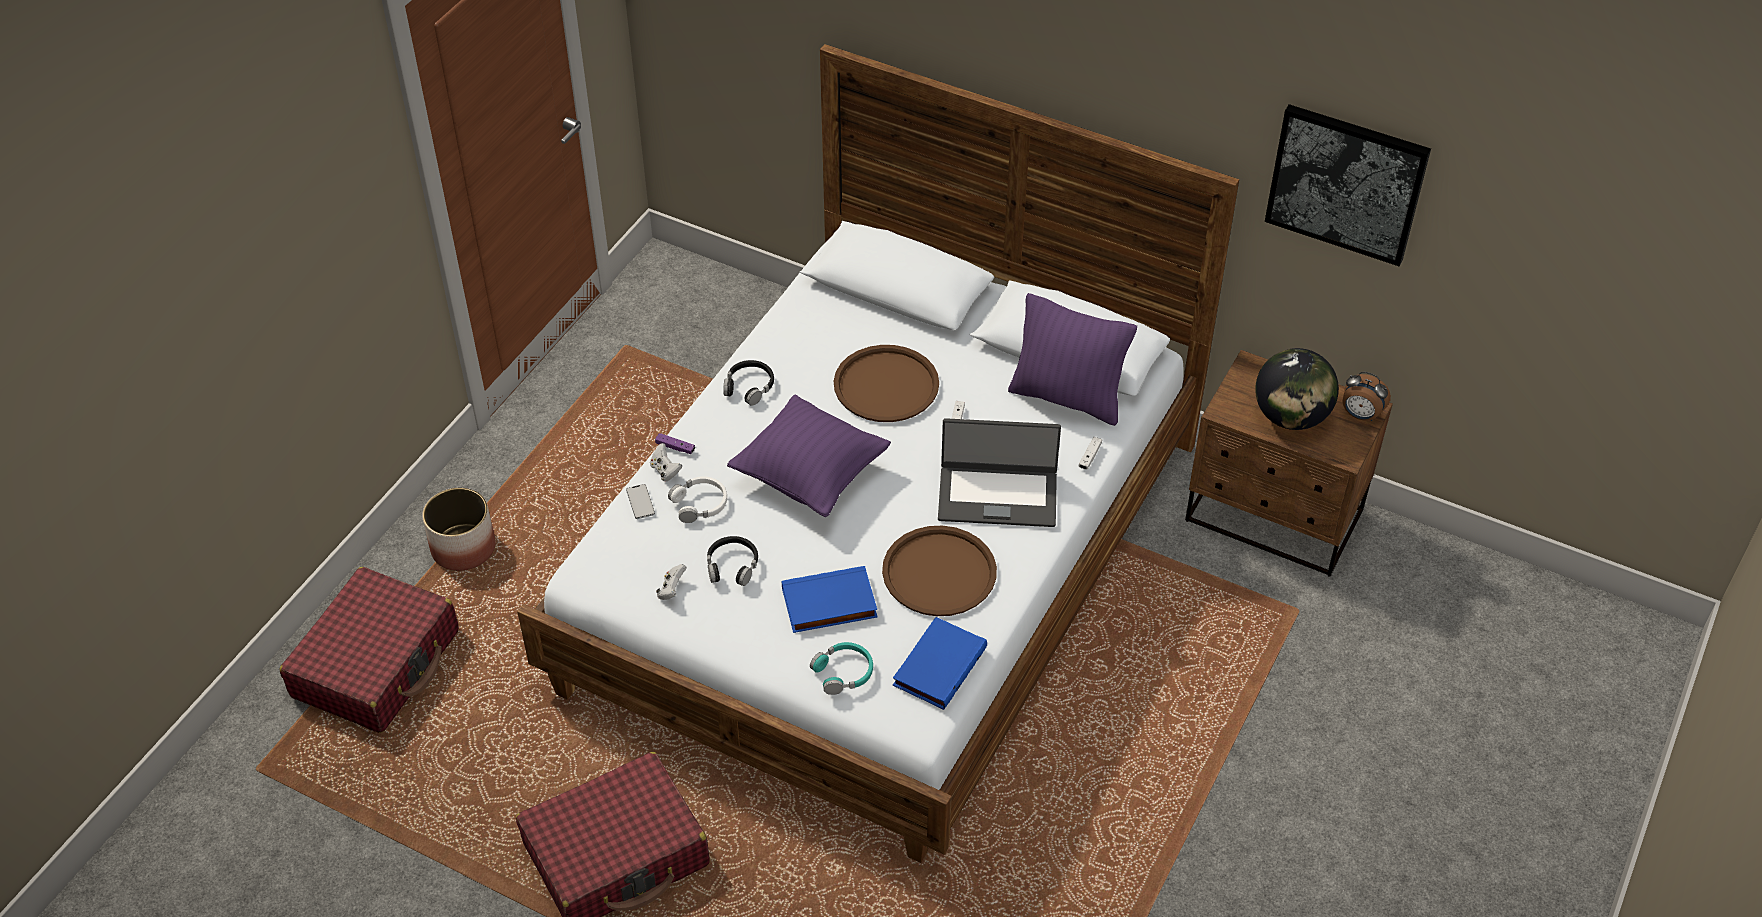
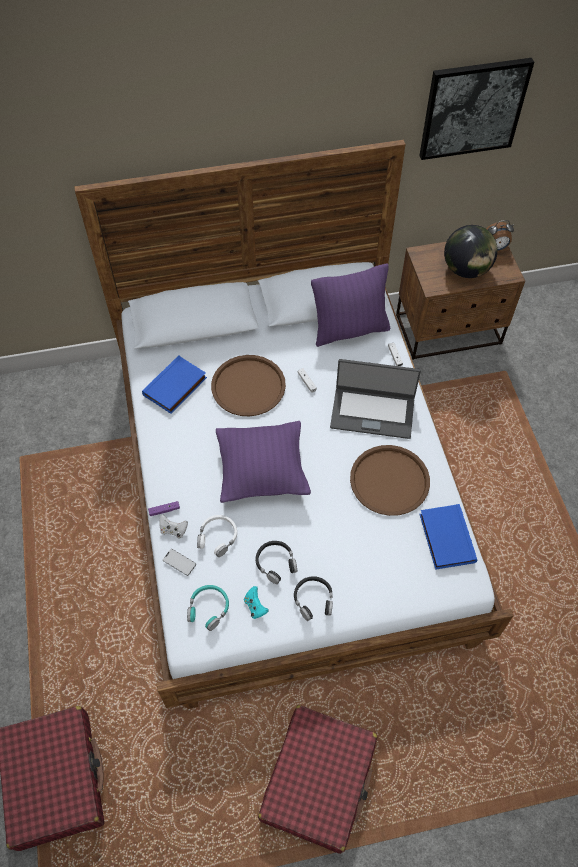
camera: 40 degrees left, 10 degrees up
planter [422,487,496,571] -> none
white game controller [656,564,687,600] -> turquoise game controller [244,586,269,619]
black headphones [723,360,774,406] -> black headphones moved to [294,576,333,621]
blue book [782,566,878,633] -> blue book moved to [142,356,207,414]
turquoise headphones [810,642,873,695] -> turquoise headphones moved to [187,585,229,631]
laptop [938,418,1061,527] -> laptop turned 45 degrees clockwise [330,359,421,439]

